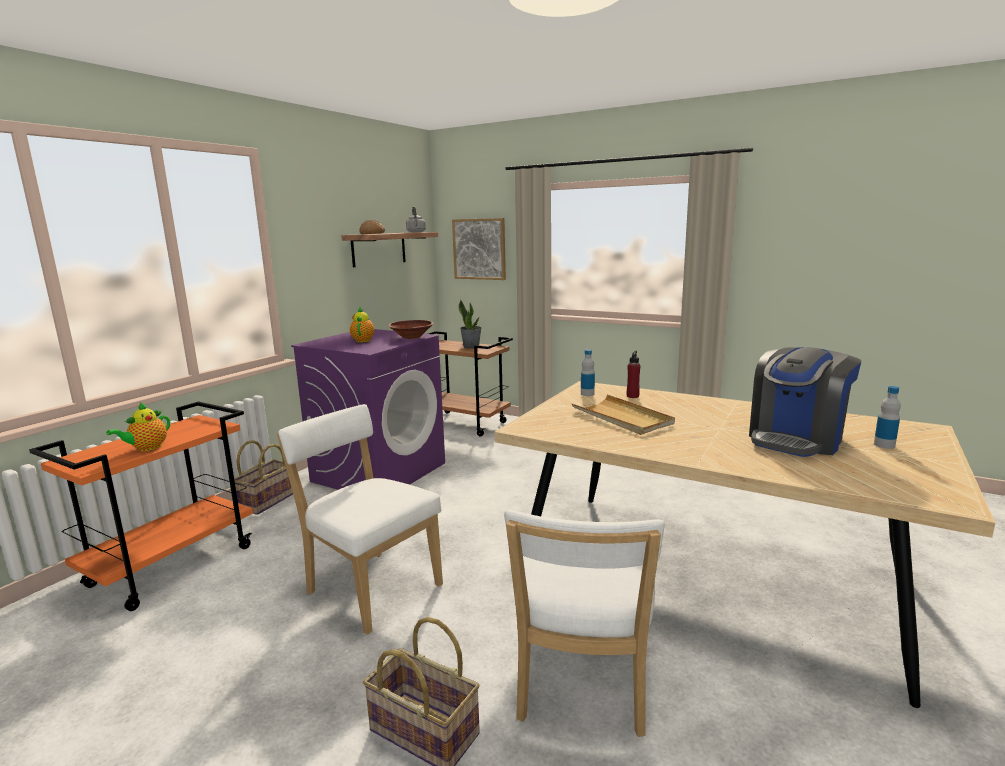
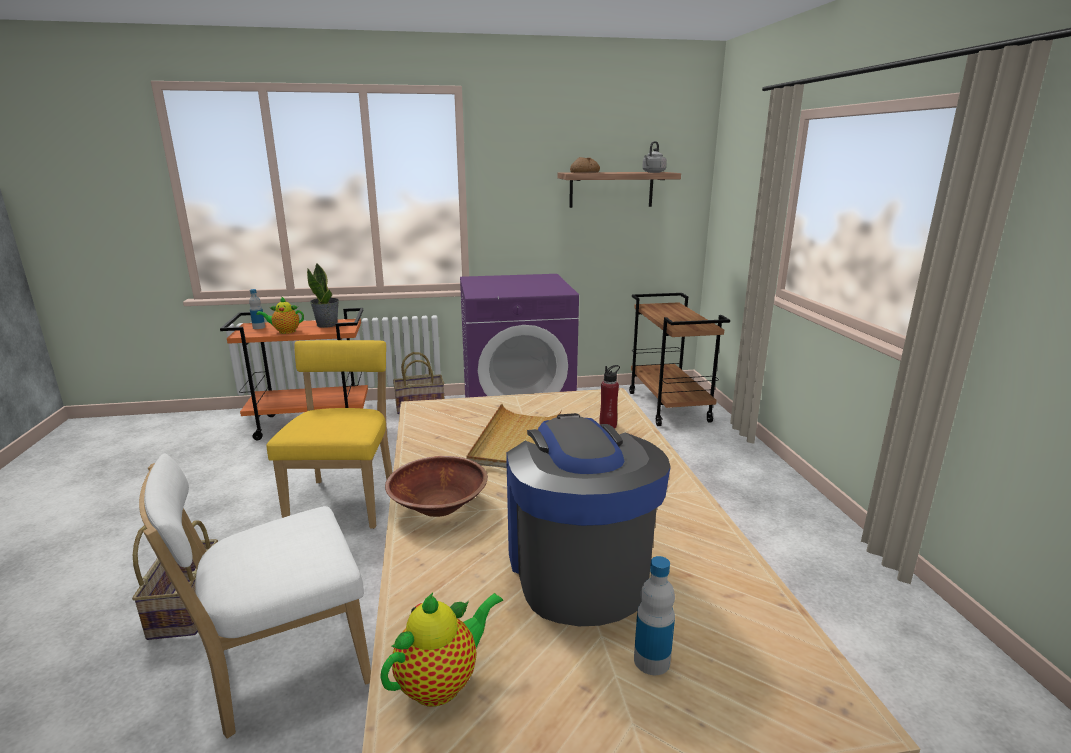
camera: 50 degrees right, 5 degrees up
white chair [277,404,443,635] -> yellow chair [266,340,392,529]
teapot [350,306,374,343] -> teapot moved to [380,592,503,707]
brown bowl [389,320,433,339] -> brown bowl moved to [385,456,488,517]
picture [452,218,506,280] -> none
potted plant [459,299,482,349] -> potted plant moved to [307,264,339,328]
bottle [581,349,595,396] -> bottle moved to [249,289,265,329]
coffee machine [749,347,861,457] -> coffee machine turned 75 degrees clockwise [506,413,671,626]

